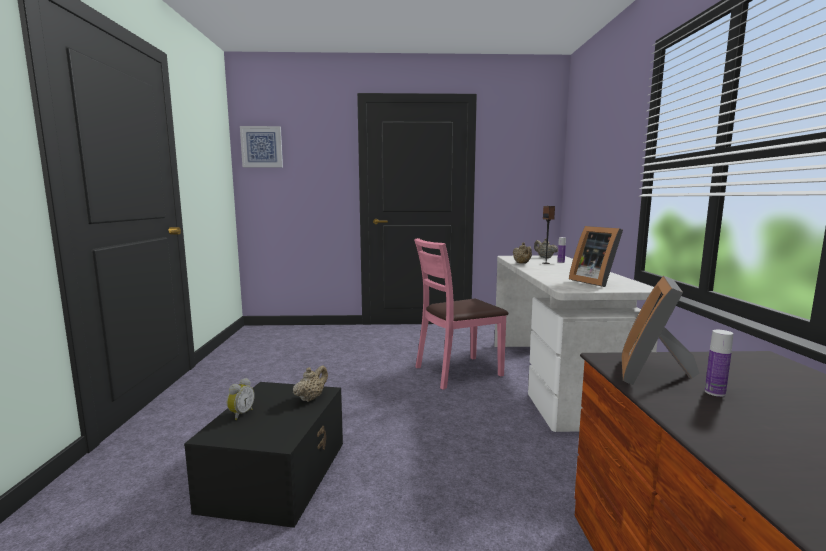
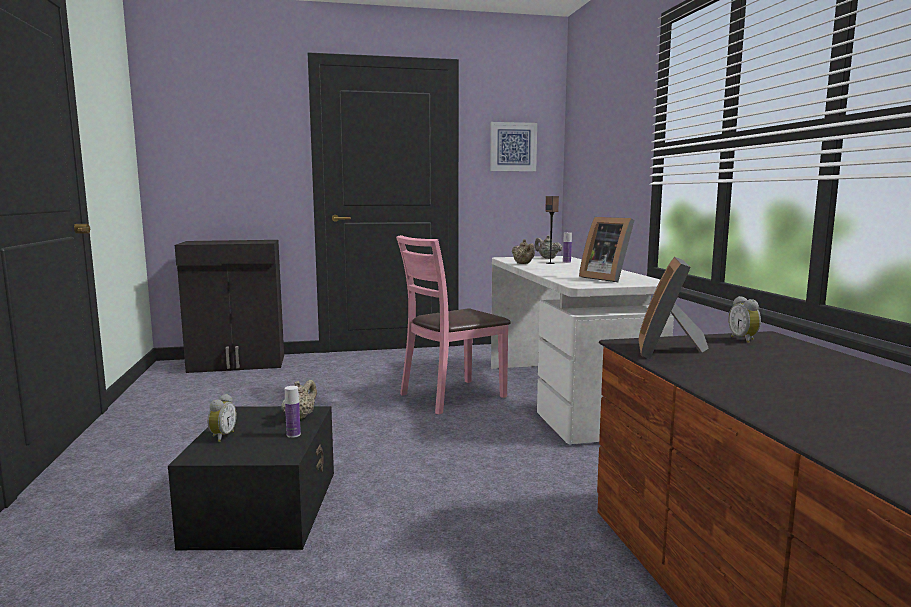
camera: 10 degrees left, 0 degrees up
picture [240,126,283,167] -> picture moved to [490,122,537,171]
bottle [705,330,733,397] -> bottle moved to [285,386,301,438]
none -> black cabinet [175,240,284,373]
none -> alarm clock [729,296,761,343]

